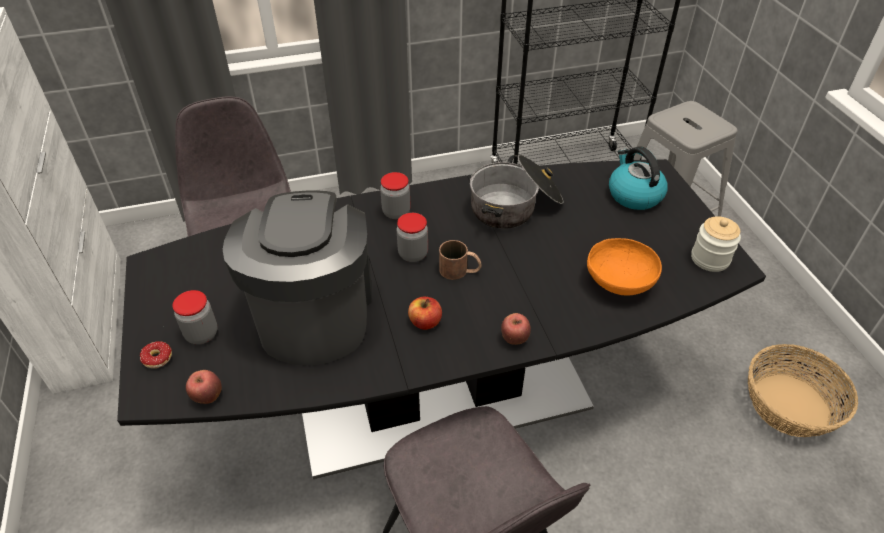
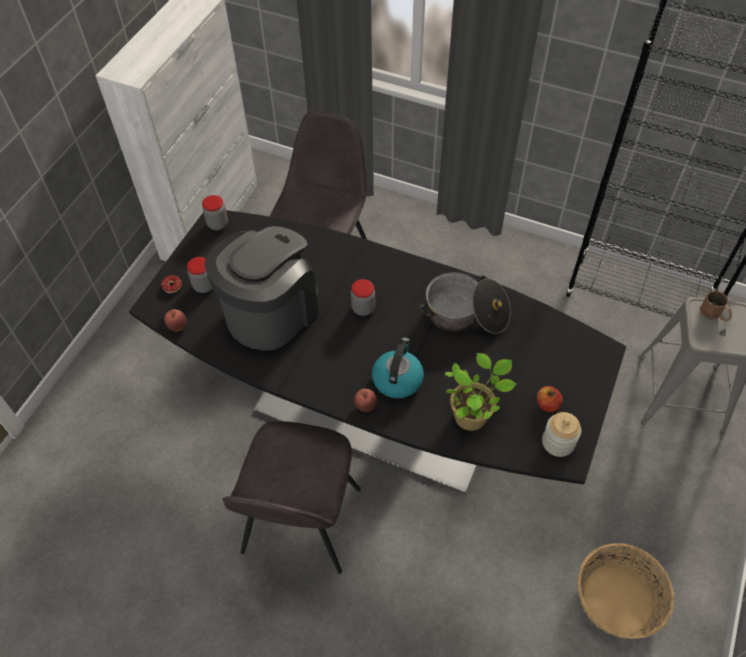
camera: 40 degrees right, 10 degrees up
jar [380,172,410,219] -> jar moved to [202,195,228,230]
apple [408,297,442,330] -> apple moved to [537,386,563,412]
brown mug [439,240,482,280] -> brown mug moved to [700,291,732,321]
orange bowl [587,238,662,296] -> potted plant [444,353,516,431]
kettle [609,146,668,210] -> kettle moved to [372,337,424,399]

